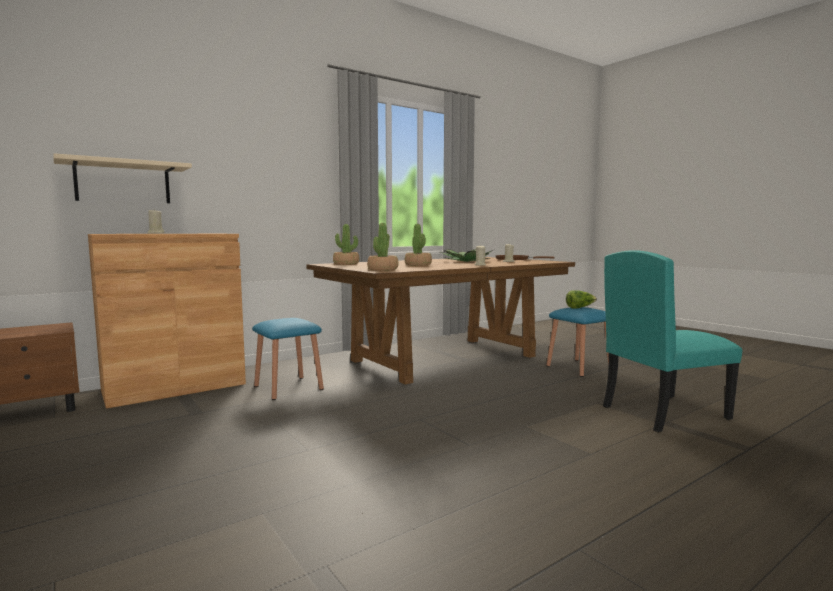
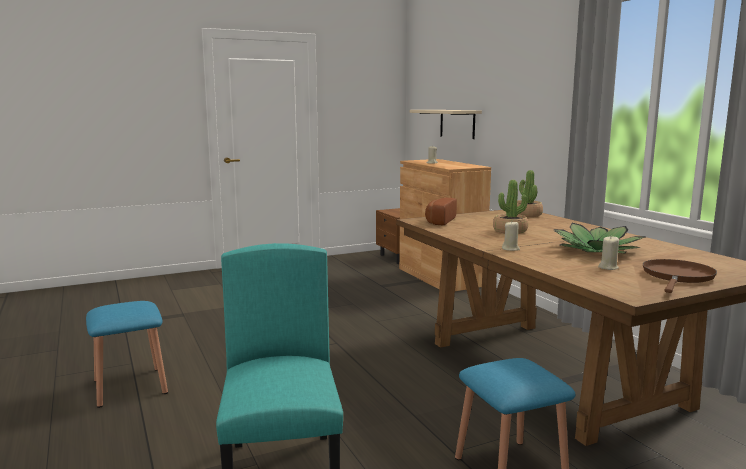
camera: 100 degrees right, 5 degrees up
blue stool [252,318,324,400] -> blue stool moved to [86,301,168,408]
potted plant [367,223,398,271] -> bread [425,198,457,225]
lettuce [566,290,597,308] -> none

